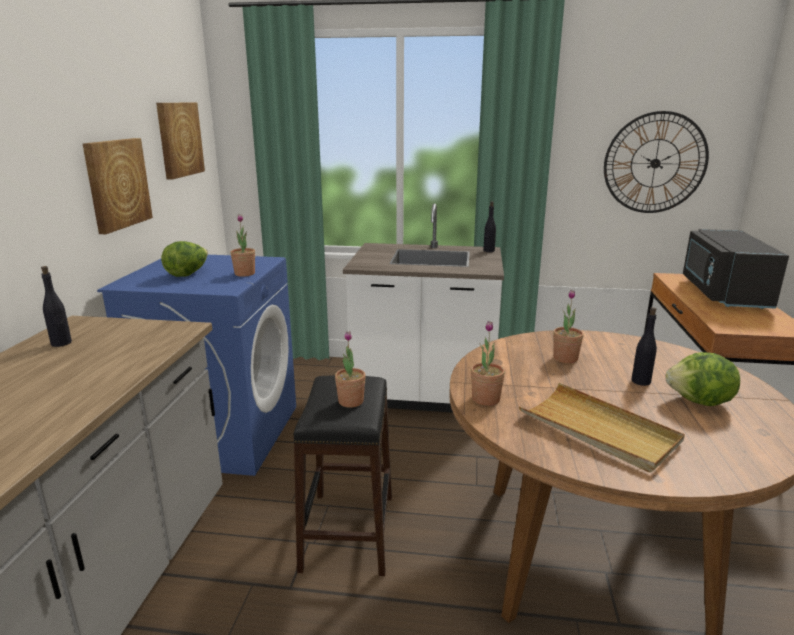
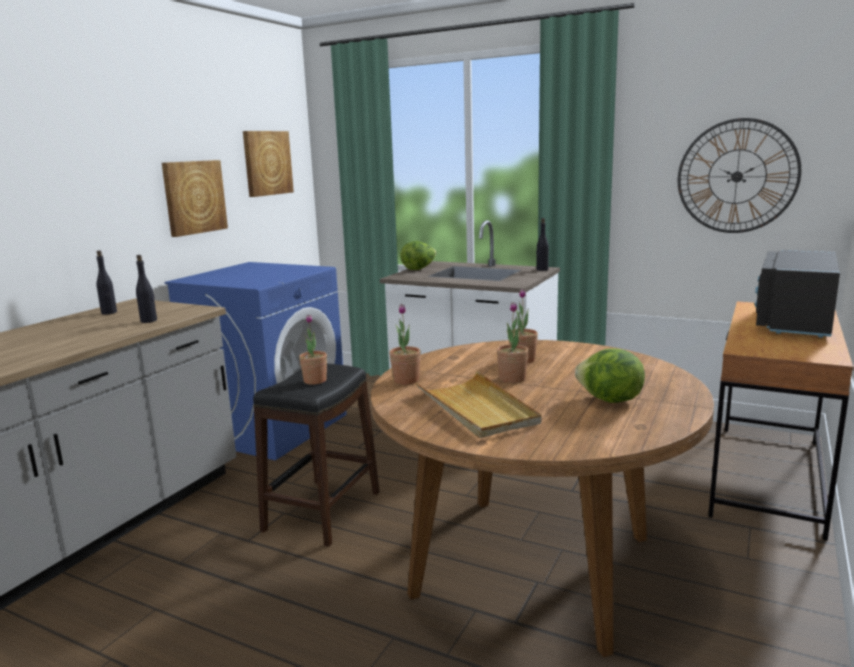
camera: 20 degrees right, 5 degrees down
lettuce [161,241,208,277] -> lettuce moved to [400,241,436,270]
potted plant [230,214,255,277] -> potted plant moved to [497,302,529,383]
black bottle [631,307,657,386] -> black bottle moved to [136,255,157,323]

